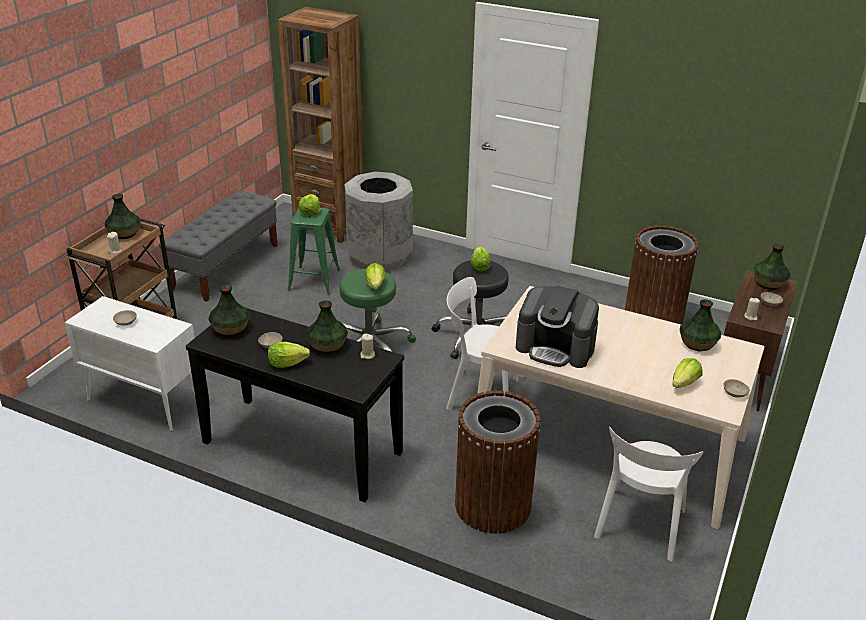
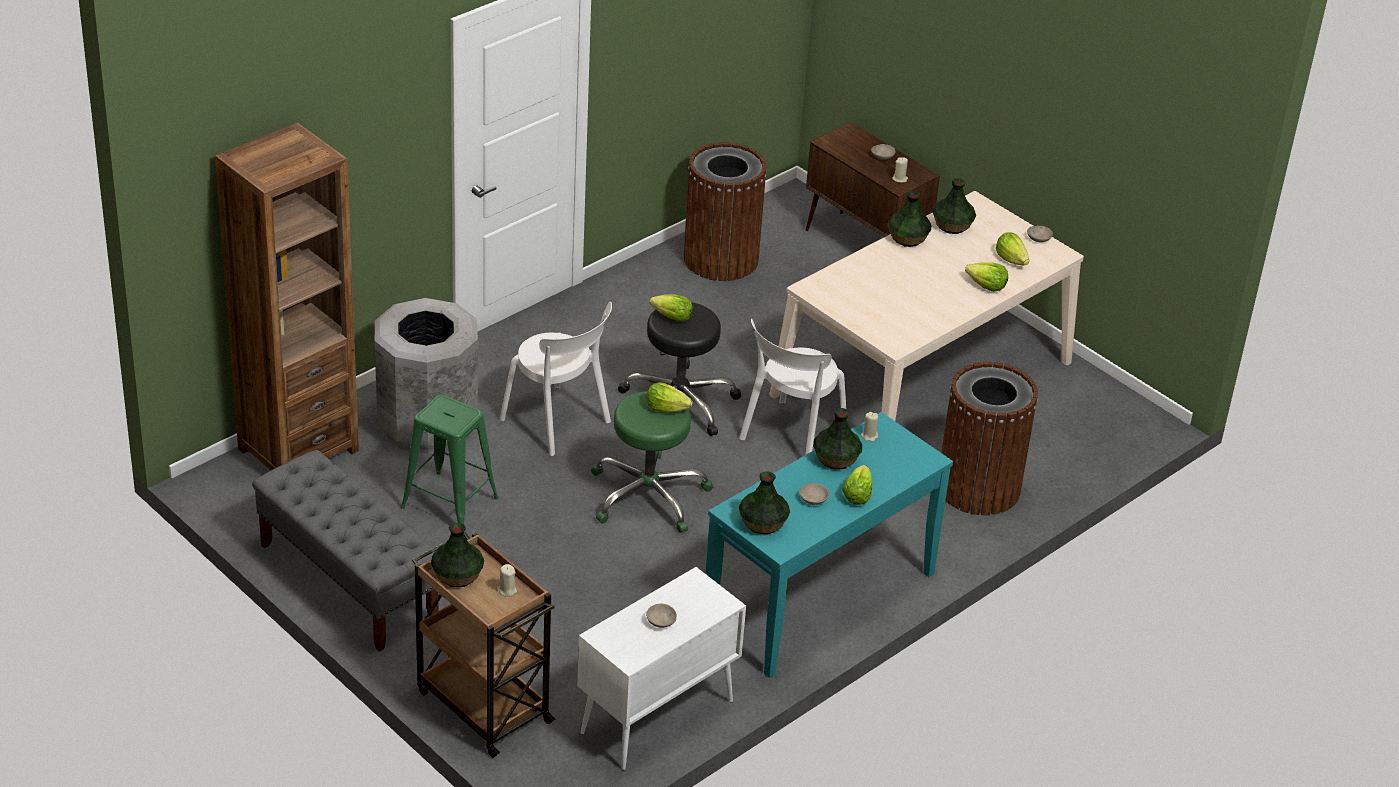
camera: 70 degrees left, 5 degrees up
black console table [186,308,404,502] -> turquoise console table [706,412,953,678]
lettuce [298,194,321,216] -> lettuce moved to [965,262,1008,292]
coffee machine [516,286,599,368] -> none
white chair [594,426,704,561] -> white chair moved to [500,302,612,456]
vase [753,244,790,290] -> vase moved to [888,191,931,247]

